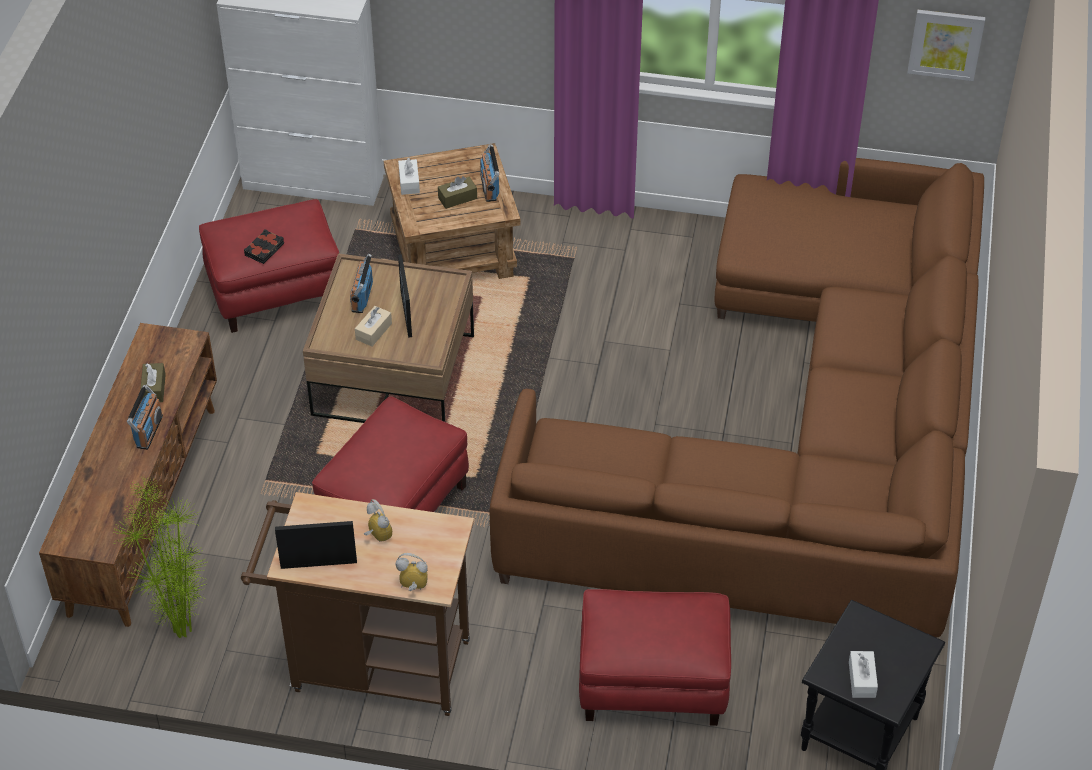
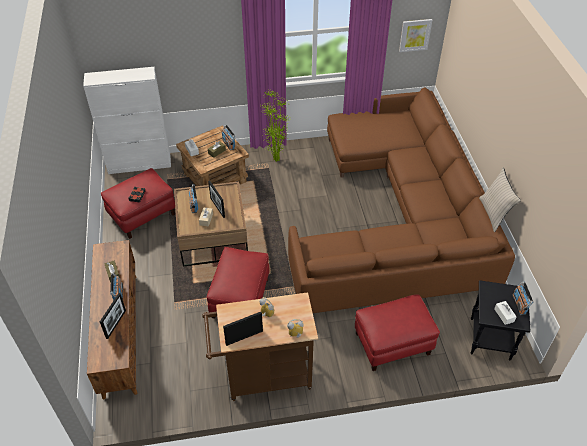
camera: 20 degrees left, 0 degrees up
potted plant [113,476,207,638] -> potted plant moved to [261,90,291,162]
none -> picture frame [100,293,126,339]
none -> beige pillow [479,167,521,232]
none -> radio [512,281,534,315]

